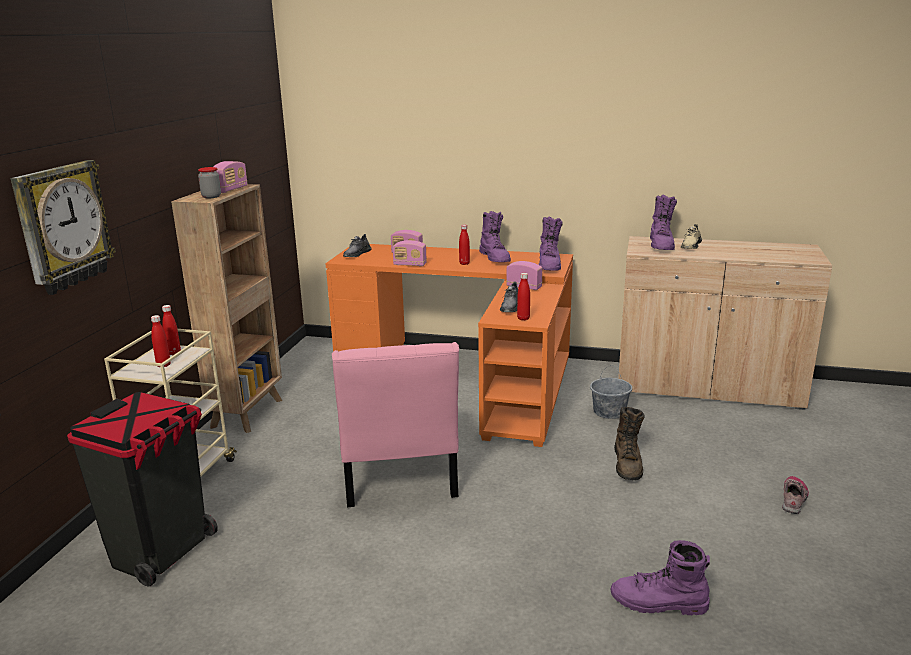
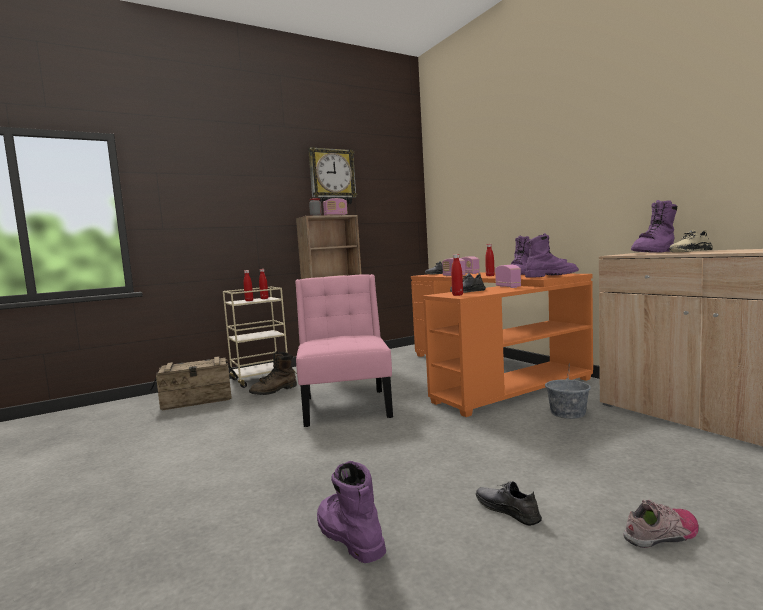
camera: 45 degrees right, 15 degrees down
wall clock [11,160,116,295] -> wall clock moved to [308,147,357,204]
black trash can [67,392,218,587] -> crate [150,356,238,410]
pink chair [332,342,459,507] -> pink chair turned 135 degrees clockwise [295,274,393,427]
purple boot [539,216,563,270] -> purple boot turned 150 degrees counterclockwise [525,233,579,278]
brown boot [614,407,645,480] -> brown boot moved to [249,351,297,395]
none -> grey shoe [476,481,542,526]

